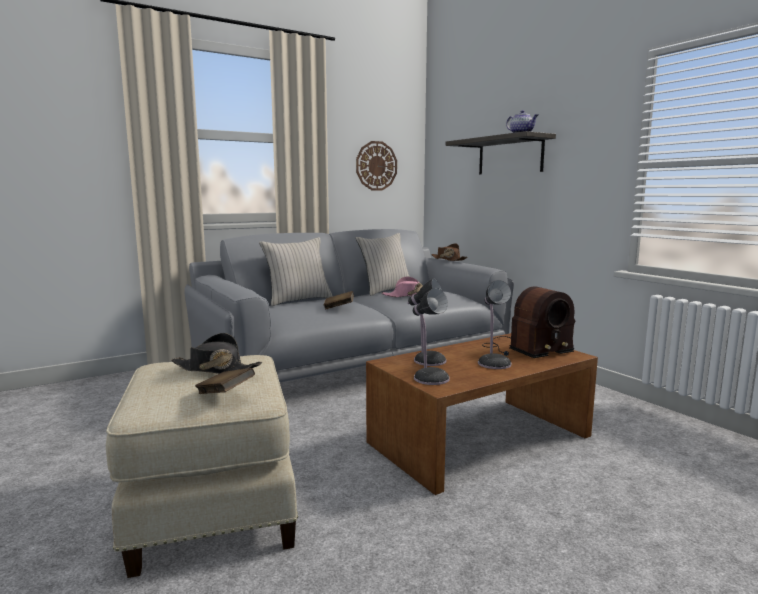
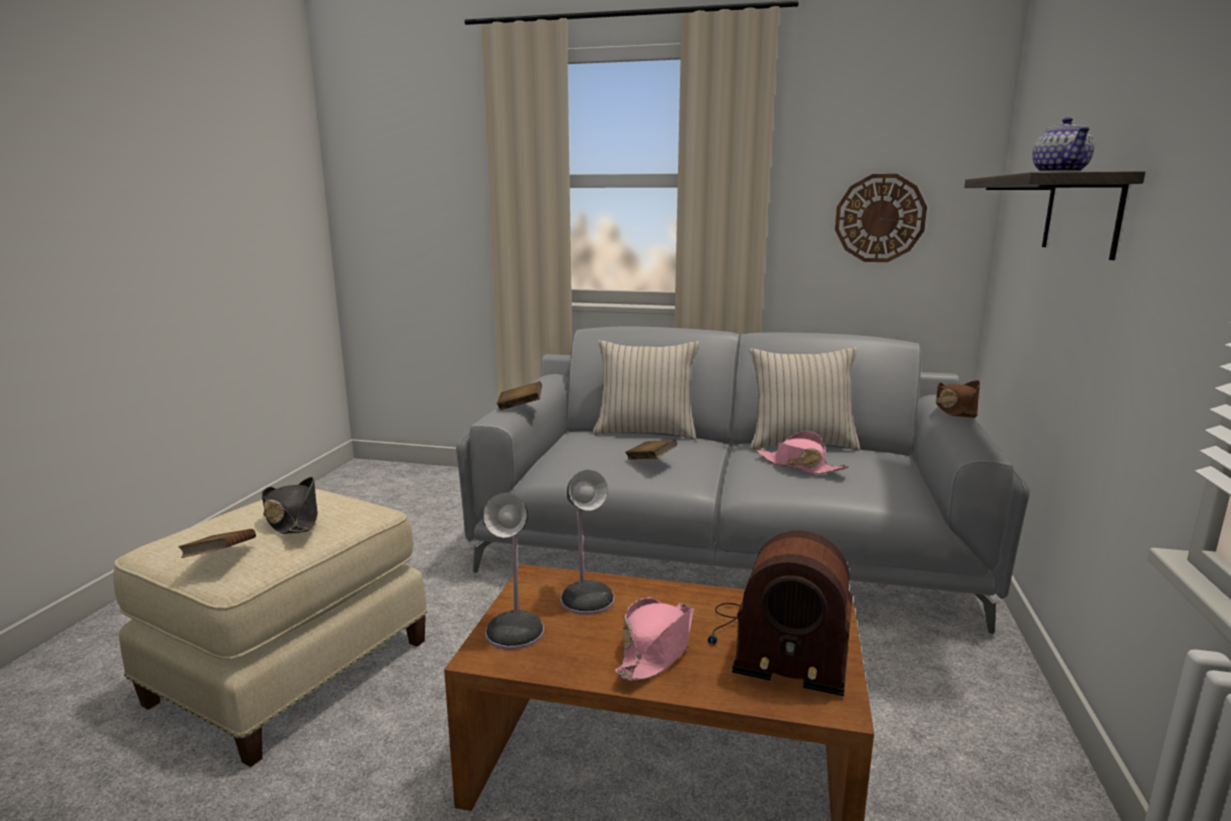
camera: 45 degrees right, 5 degrees up
table lamp [478,280,512,369] -> pink hat [615,597,694,681]
none -> brown book [497,381,542,410]

